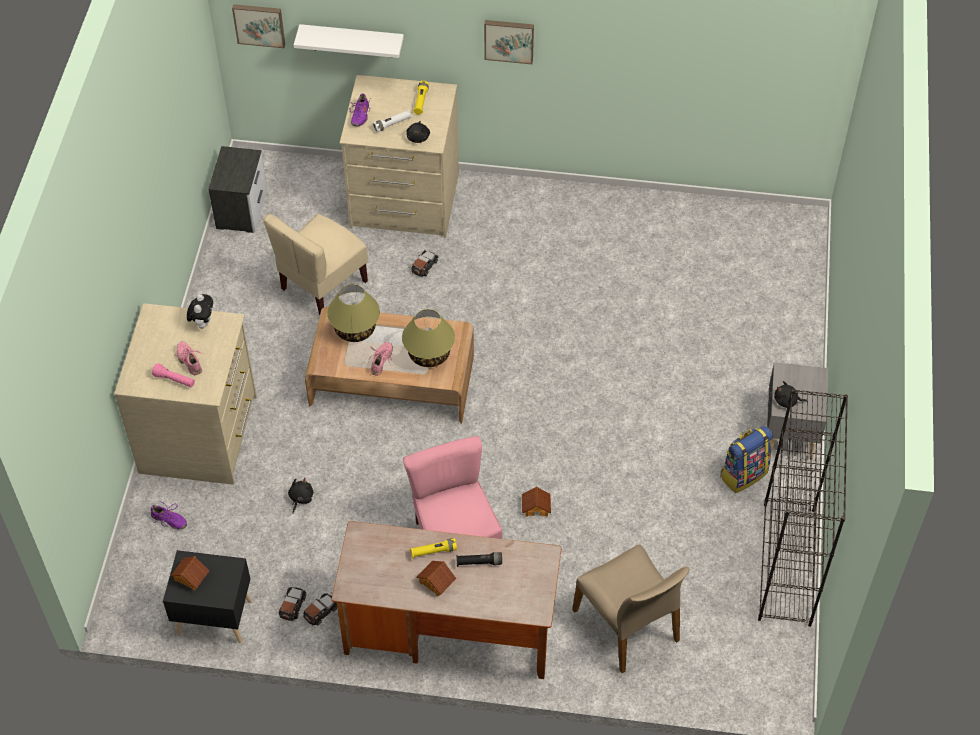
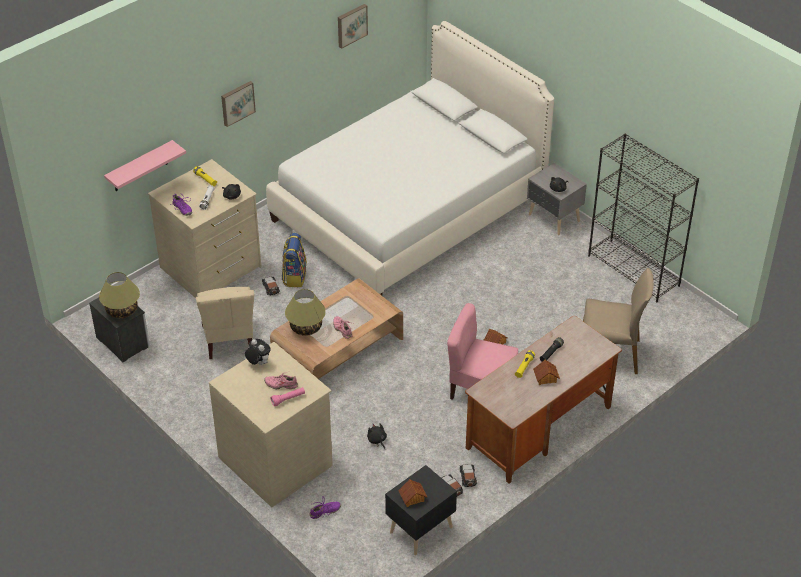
camera: 50 degrees left, 10 degrees down
picture [232,4,285,48] -> picture moved to [338,4,368,49]
white shelf [294,24,404,58] -> pink shelf [104,140,186,191]
table lamp [402,309,455,367] -> table lamp moved to [99,272,140,318]
backpack [720,426,773,493] -> backpack moved to [282,233,307,287]
none -> white bed [266,21,554,295]

